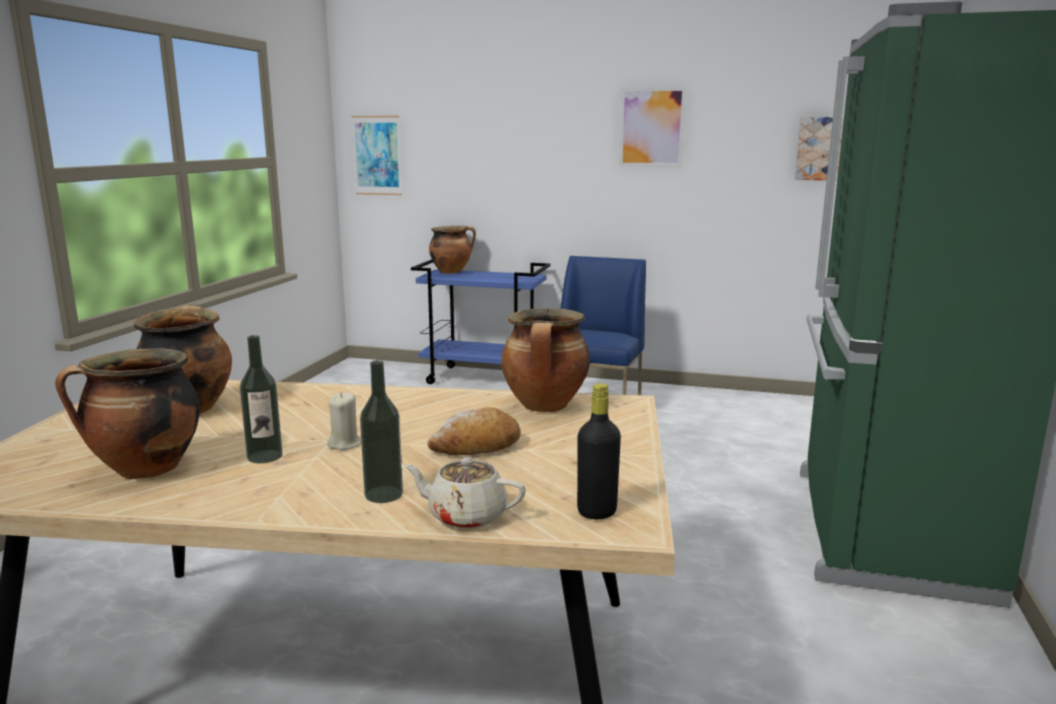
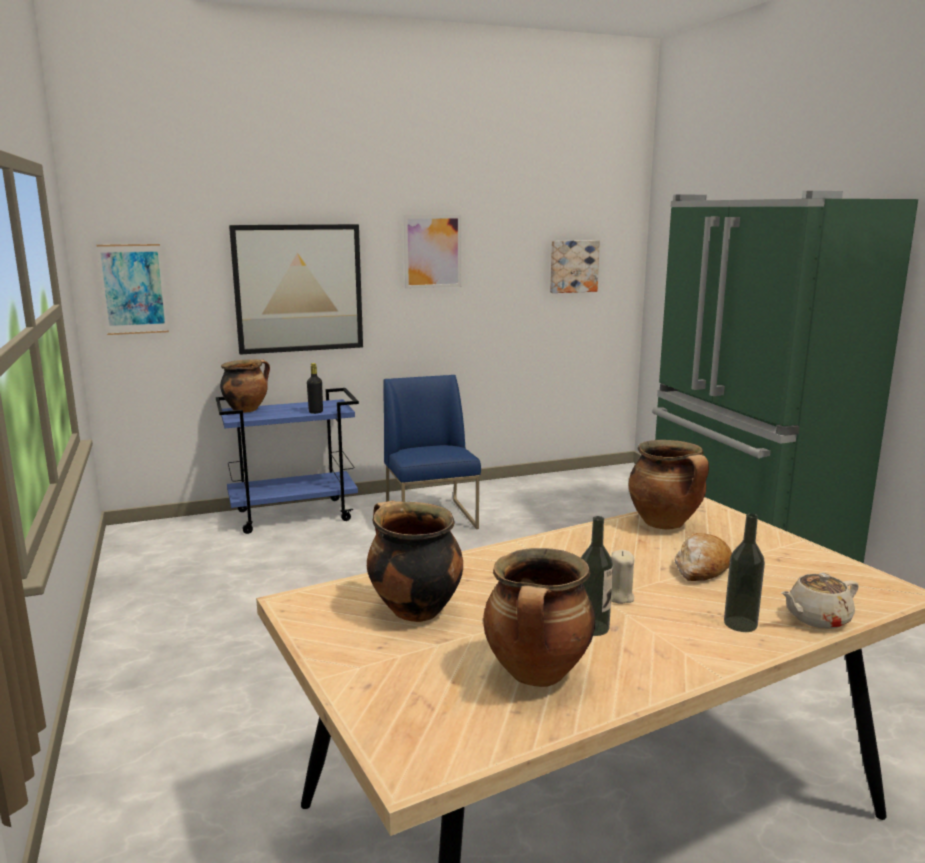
camera: 35 degrees left, 0 degrees up
black bottle [577,383,621,519] -> black bottle moved to [307,363,323,414]
none -> picture [229,224,363,355]

